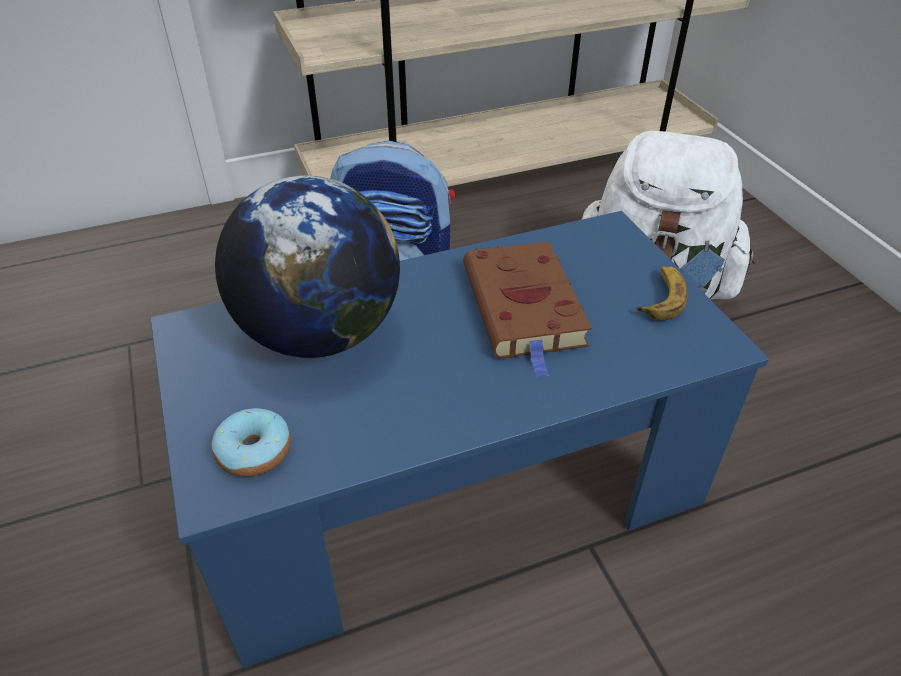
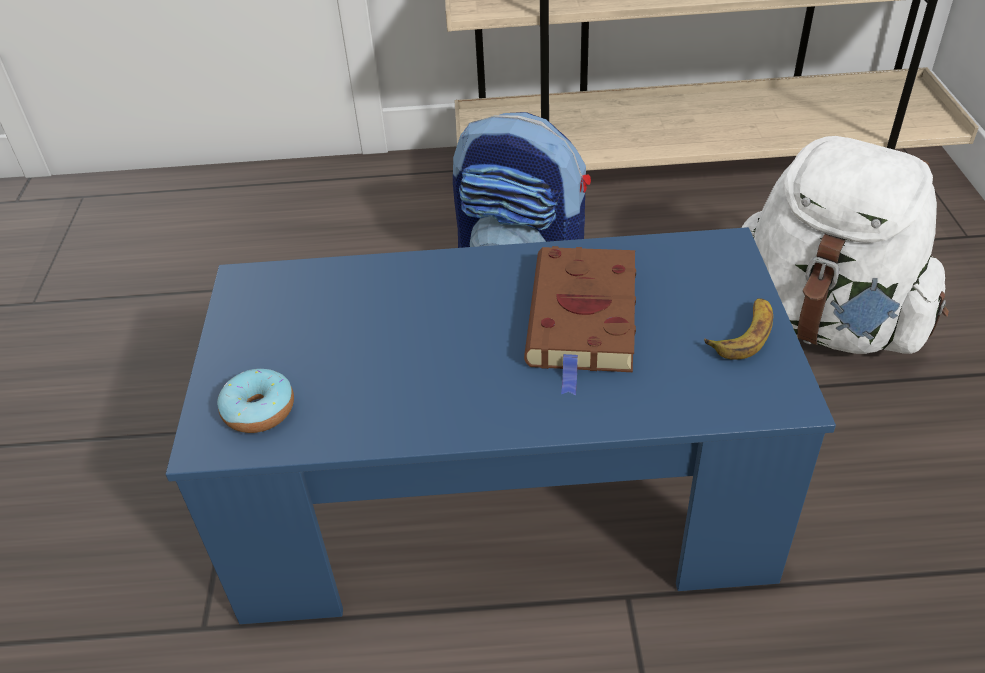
camera: 20 degrees right, 0 degrees up
globe [215,176,400,358] -> none

